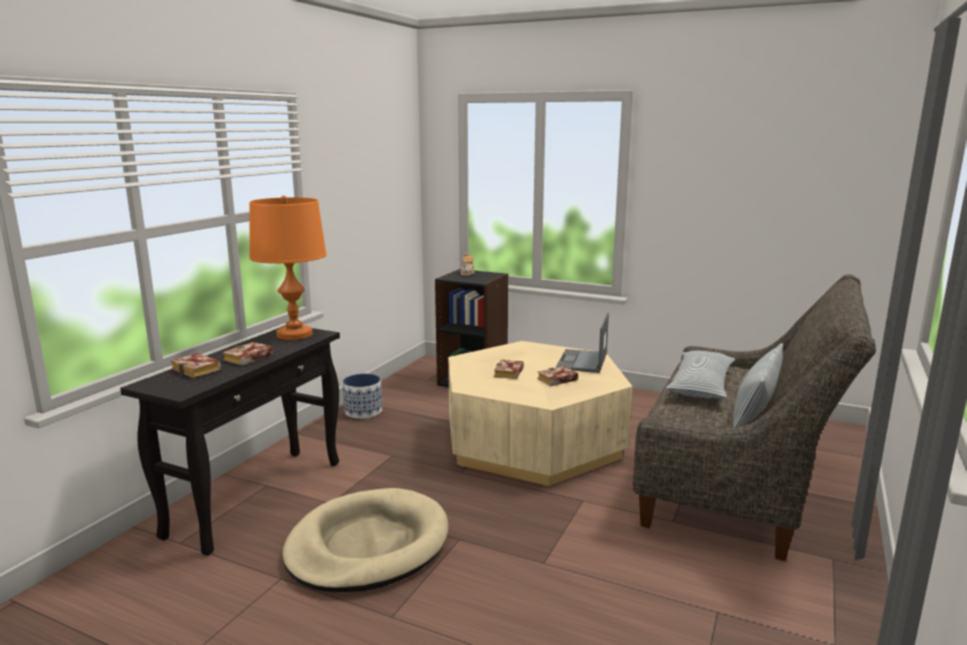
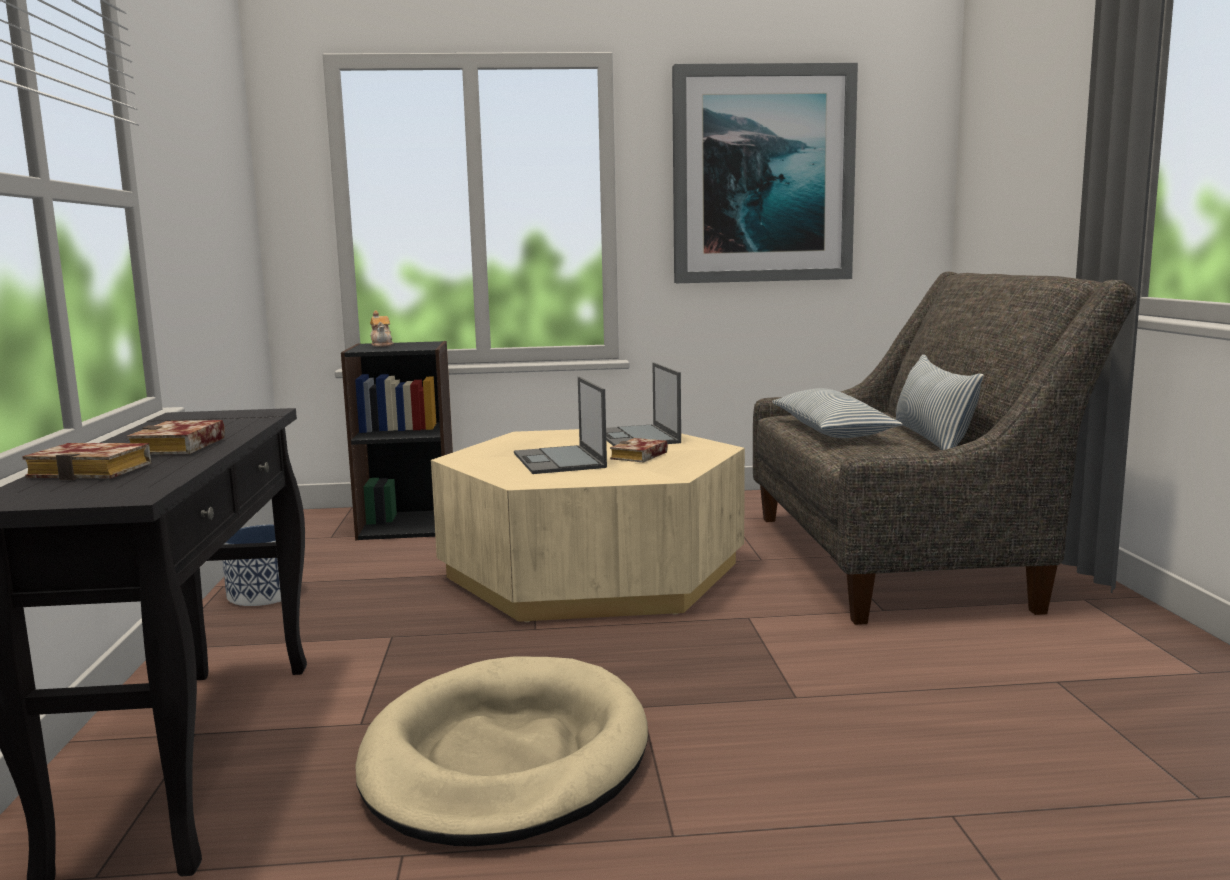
camera: 30 degrees left, 5 degrees down
orange table lamp [249,195,327,340] -> none
book [494,359,524,379] -> laptop [514,377,607,474]
none -> picture [672,63,858,283]

